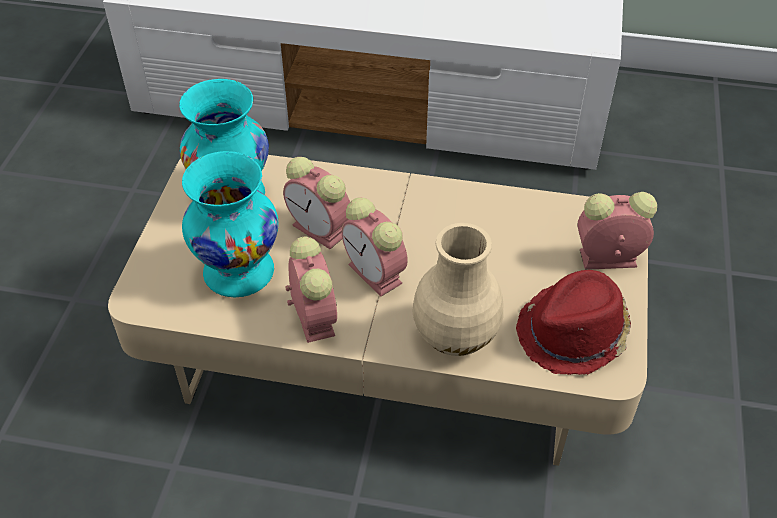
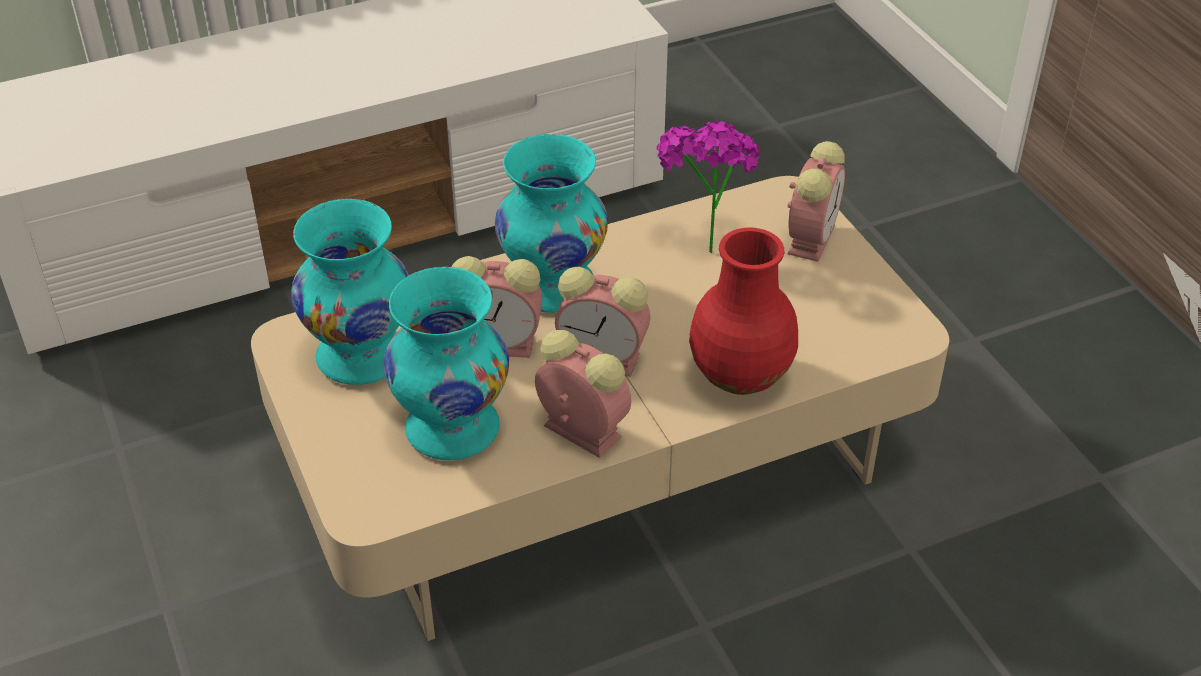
camera: 35 degrees left, 5 degrees down
beige vase [412,223,503,356] -> red vase [689,227,798,395]
red hat [516,270,631,375] -> none
alarm clock [578,192,657,270] -> alarm clock turned 150 degrees clockwise [788,141,845,262]
none -> turquoise vase [495,134,608,313]
none -> potted plant [657,121,760,253]

